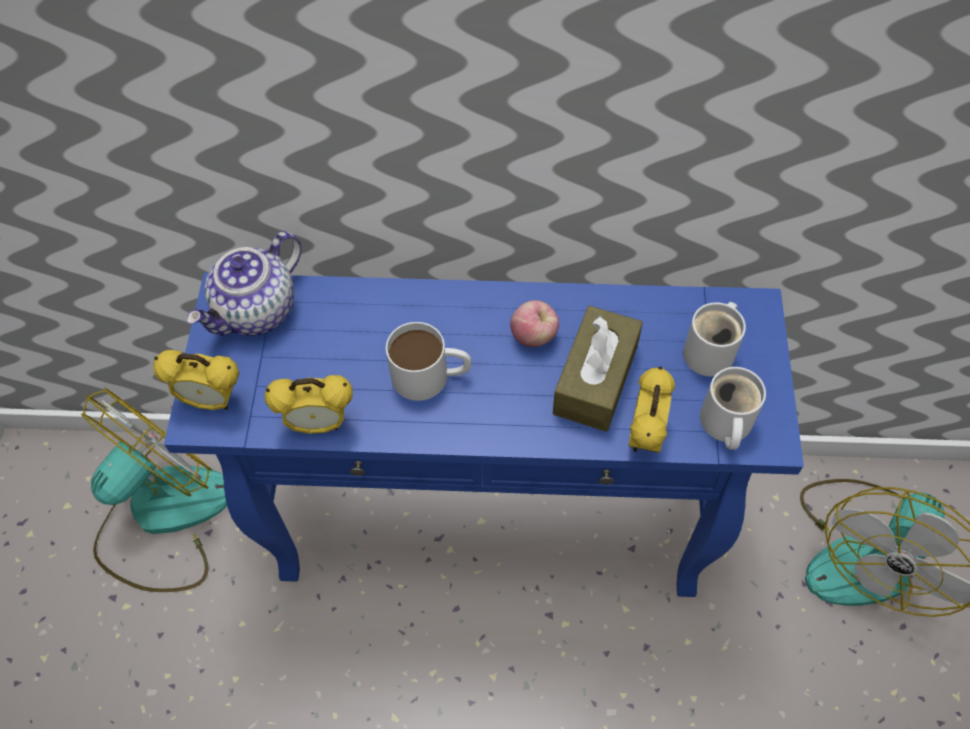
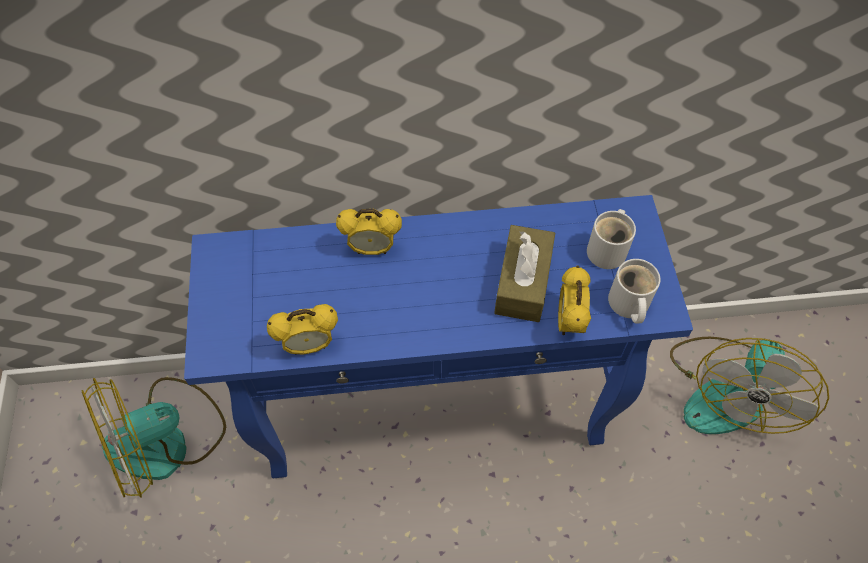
camera: 10 degrees left, 0 degrees up
fan [81,388,227,592] -> fan turned 150 degrees counterclockwise [81,377,226,498]
alarm clock [153,350,239,410] -> alarm clock moved to [336,209,402,255]
teapot [186,231,302,335] -> none
white mug [386,322,471,401] -> none
apple [510,300,559,347] -> none

